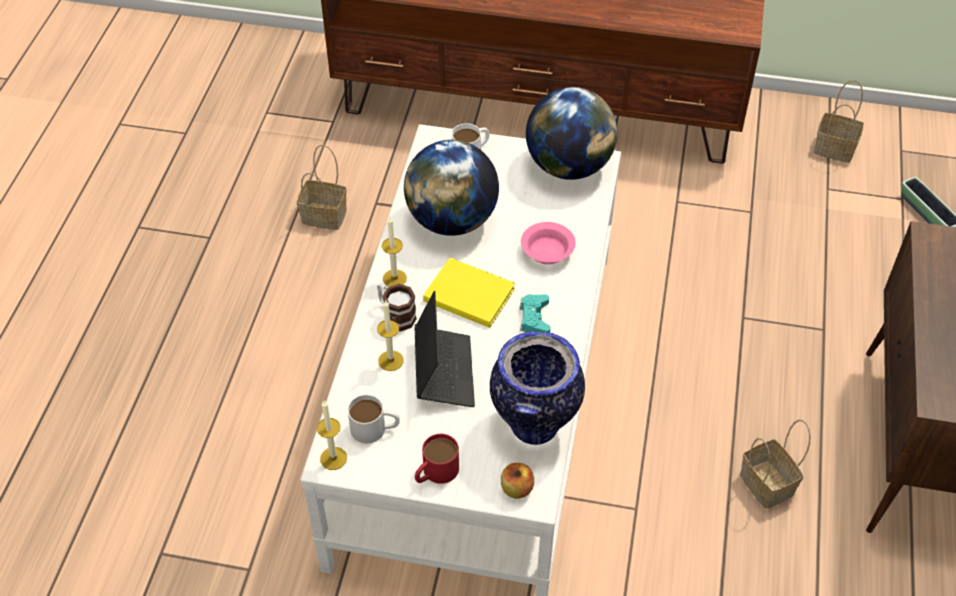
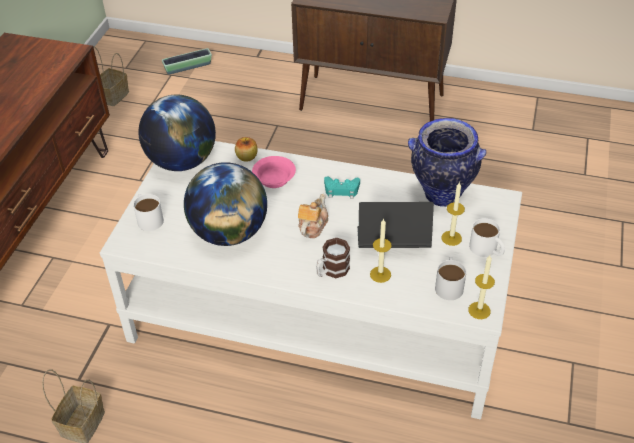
camera: 85 degrees left, 5 degrees down
candle [382,217,407,287] -> candle moved to [442,182,465,246]
red mug [415,434,459,484] -> white mug [469,218,505,257]
yellow book [423,258,515,328] -> teapot [298,194,328,238]
apple [501,463,534,499] -> apple moved to [235,137,258,162]
basket [740,419,811,509] -> none

